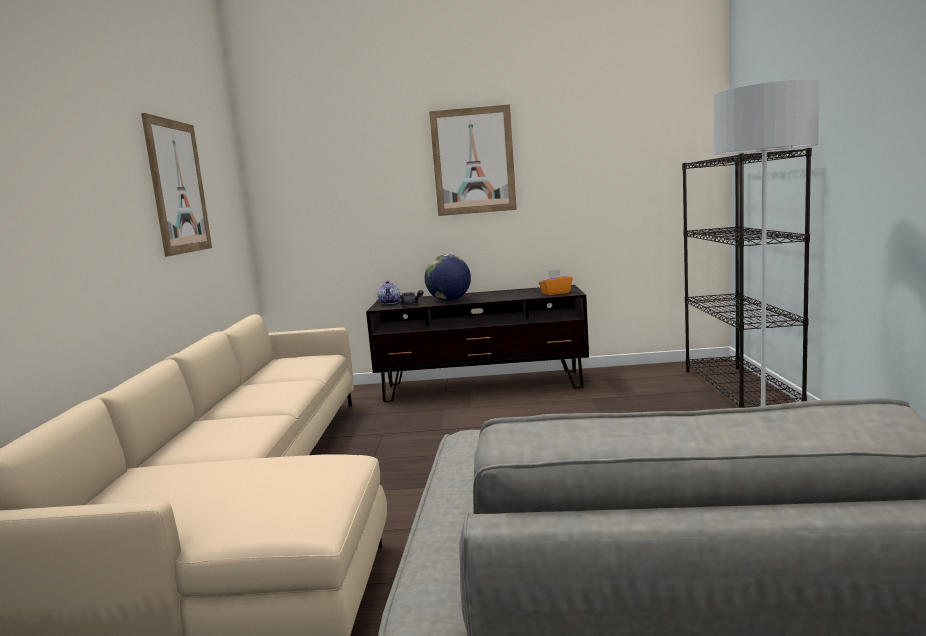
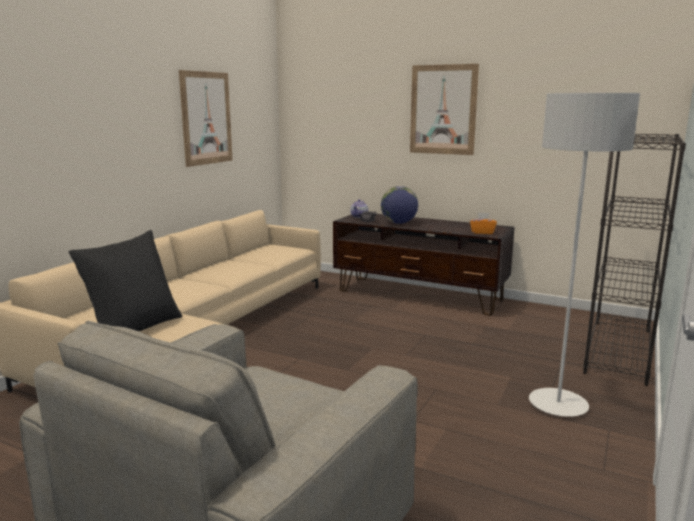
camera: 25 degrees right, 5 degrees up
none -> black pillow [69,230,183,331]

